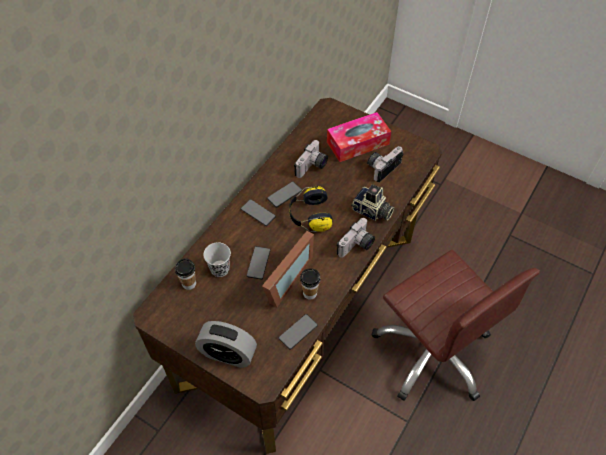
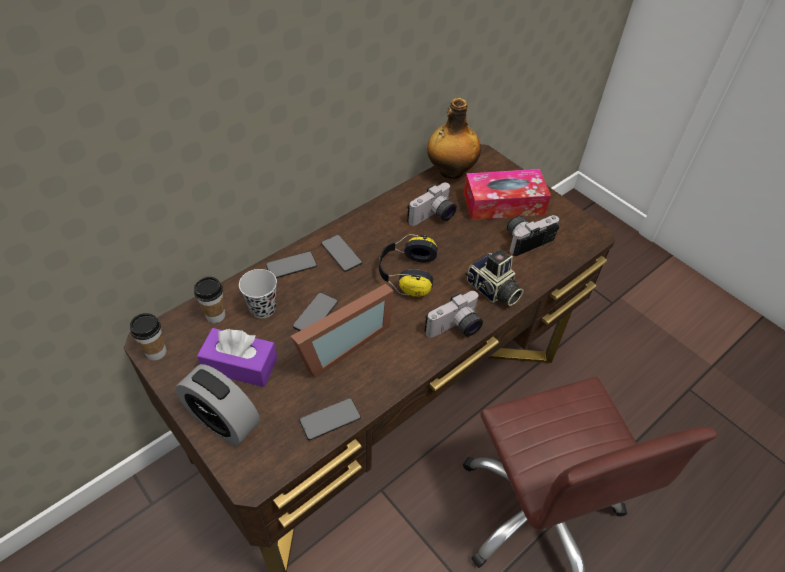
camera: 15 degrees right, 5 degrees down
phone [267,181,302,207] -> phone moved to [266,251,317,278]
cup [300,268,321,299] -> cup moved to [130,313,166,361]
none -> purple tissue box [197,328,277,387]
none -> bottle [427,98,481,179]

